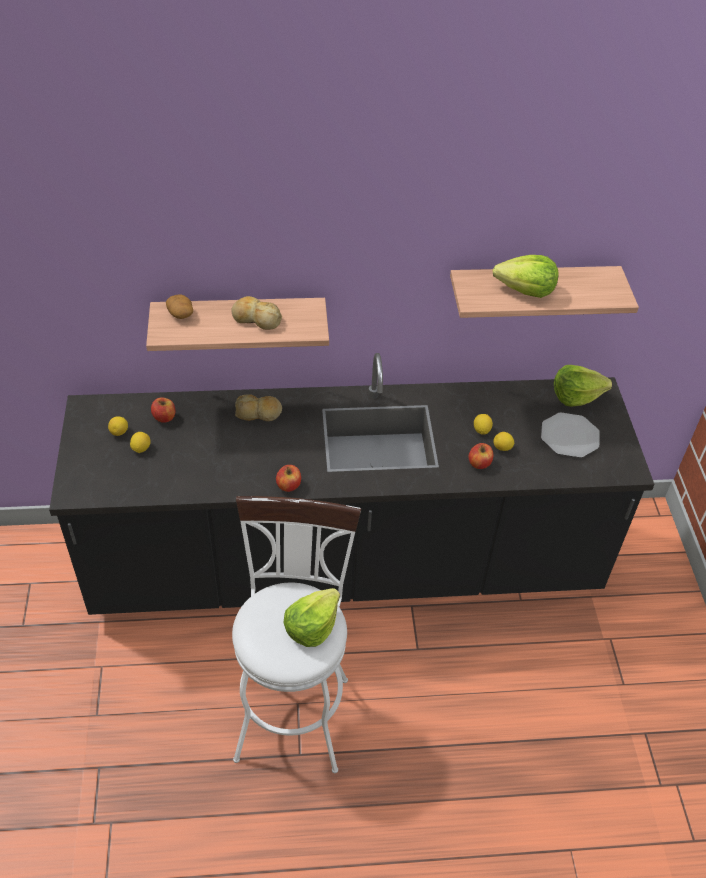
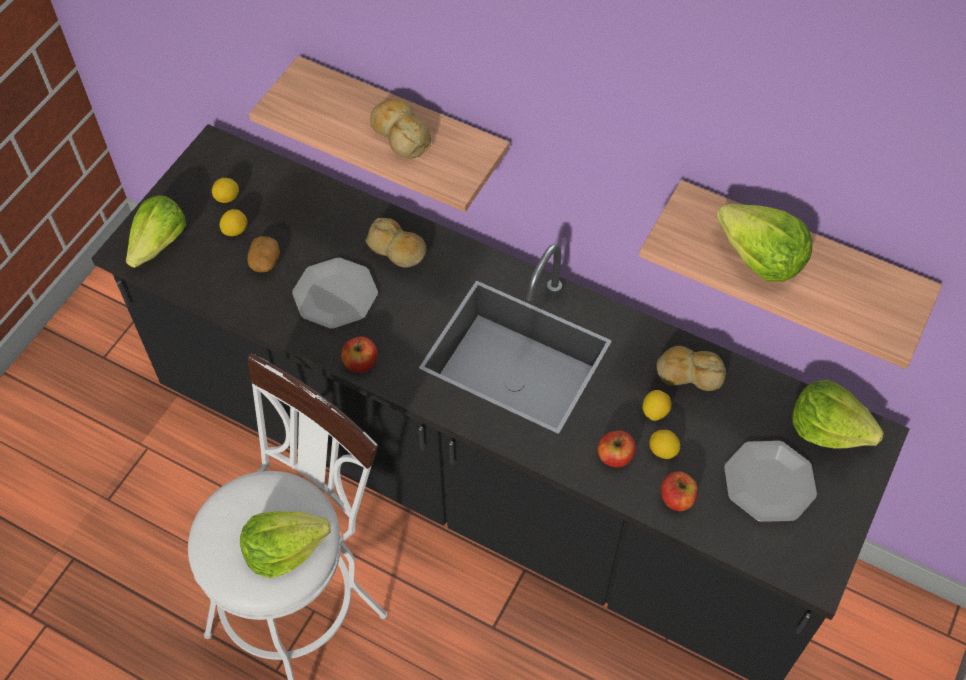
camera: 35 degrees right, 10 degrees up
apple [151,397,175,423] -> apple moved to [661,471,698,511]
potato [166,294,193,319] -> potato moved to [247,236,280,272]
none -> lettuce [126,196,186,268]
none -> plate [292,258,378,329]
none -> bread [657,346,726,391]

